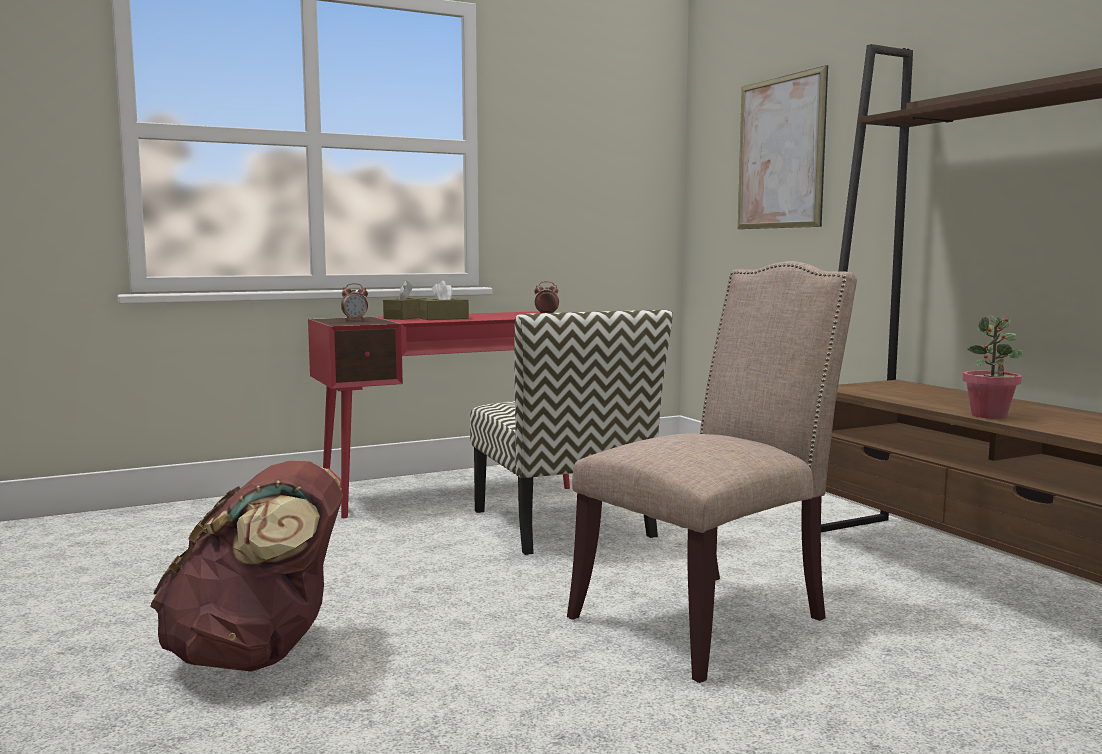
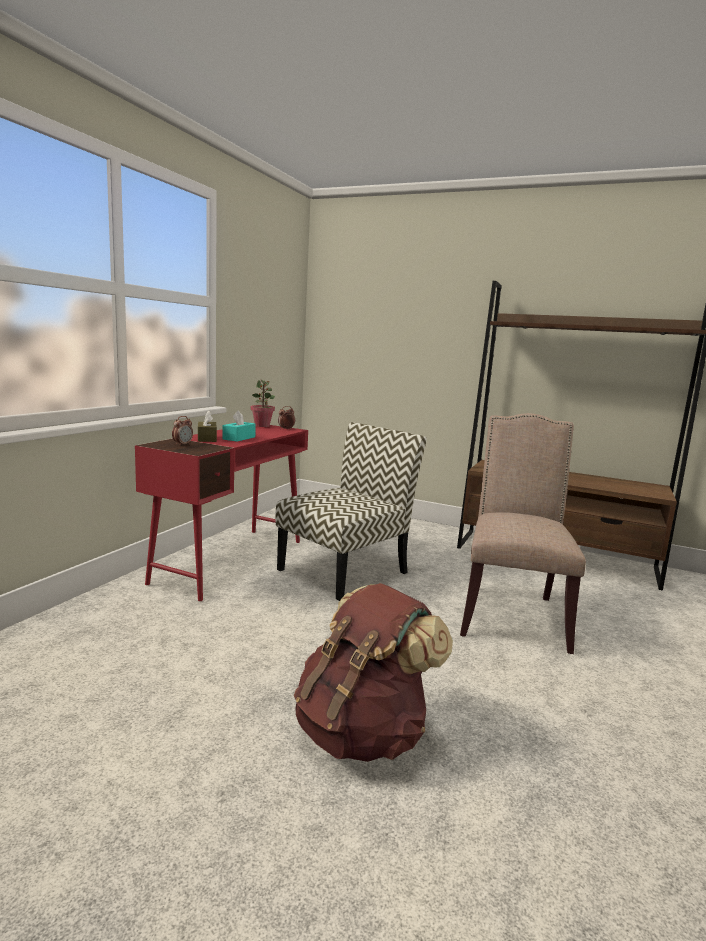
camera: 40 degrees left, 5 degrees up
brown tissue box [419,281,469,320] -> turquoise tissue box [222,410,256,442]
chair [470,310,673,555] -> chair turned 75 degrees counterclockwise [275,422,427,601]
picture [738,65,828,229] -> none
potted plant [963,315,1024,419] -> potted plant moved to [250,380,275,427]

